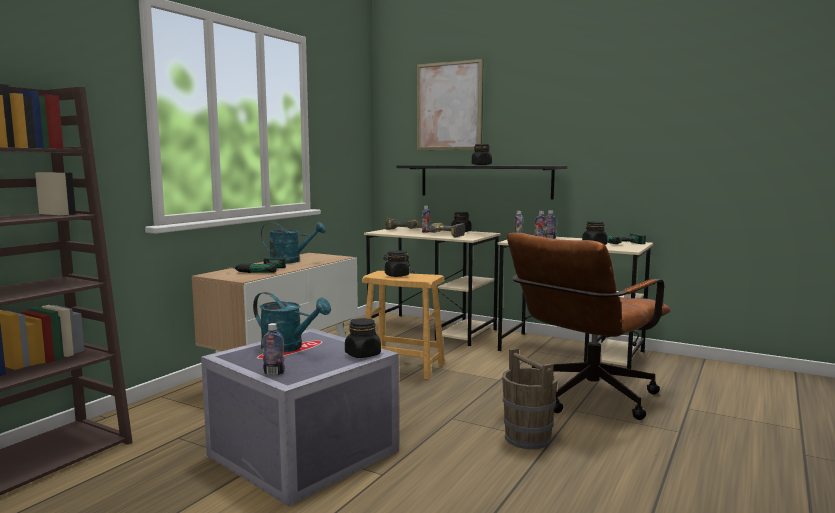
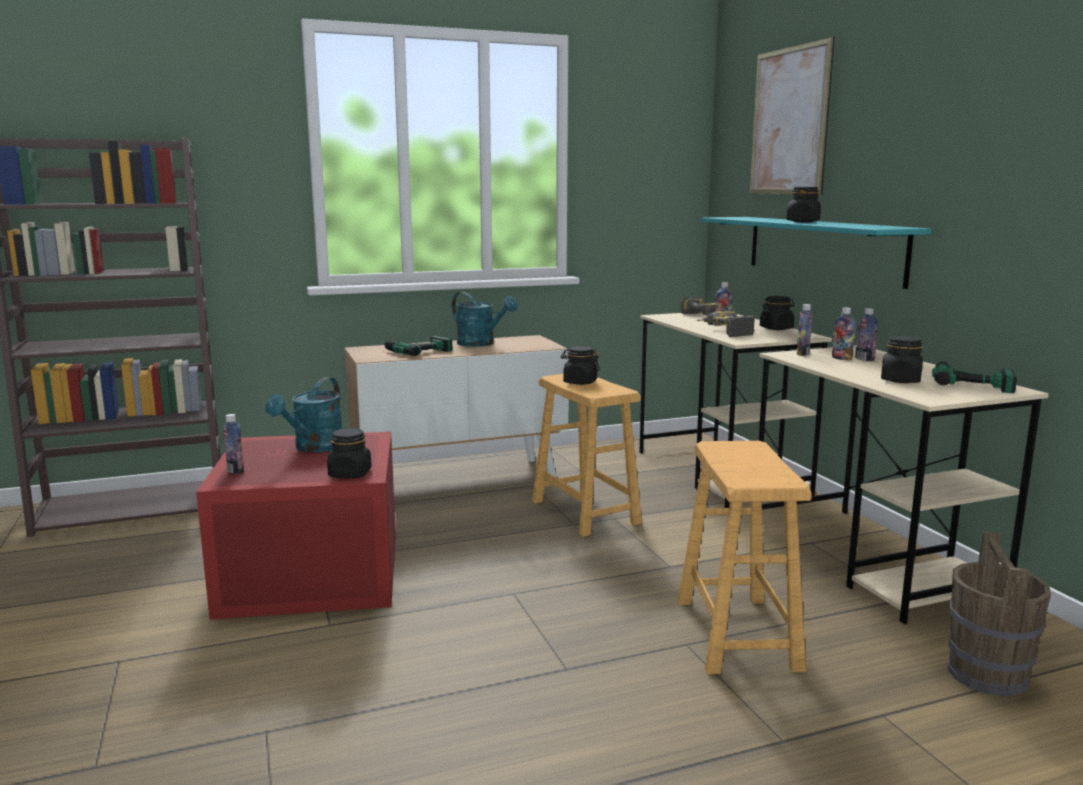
camera: 40 degrees right, 5 degrees up
grey storage box [201,329,399,506] -> red storage box [196,432,396,620]
turquoise watering can [253,292,331,353] -> turquoise watering can turned 45 degrees clockwise [265,377,342,452]
black shelf [396,165,567,200] -> turquoise shelf [702,217,932,289]
brown bucket [502,348,558,449] -> brown bucket moved to [948,531,1051,696]
brown office chair [507,233,671,420] -> brown stool [677,441,812,674]

